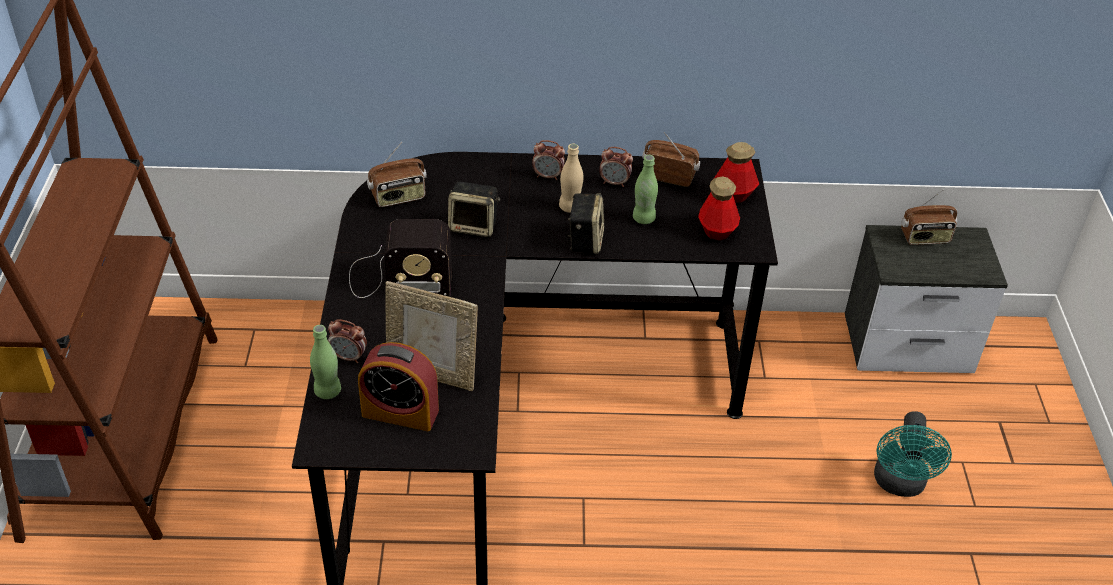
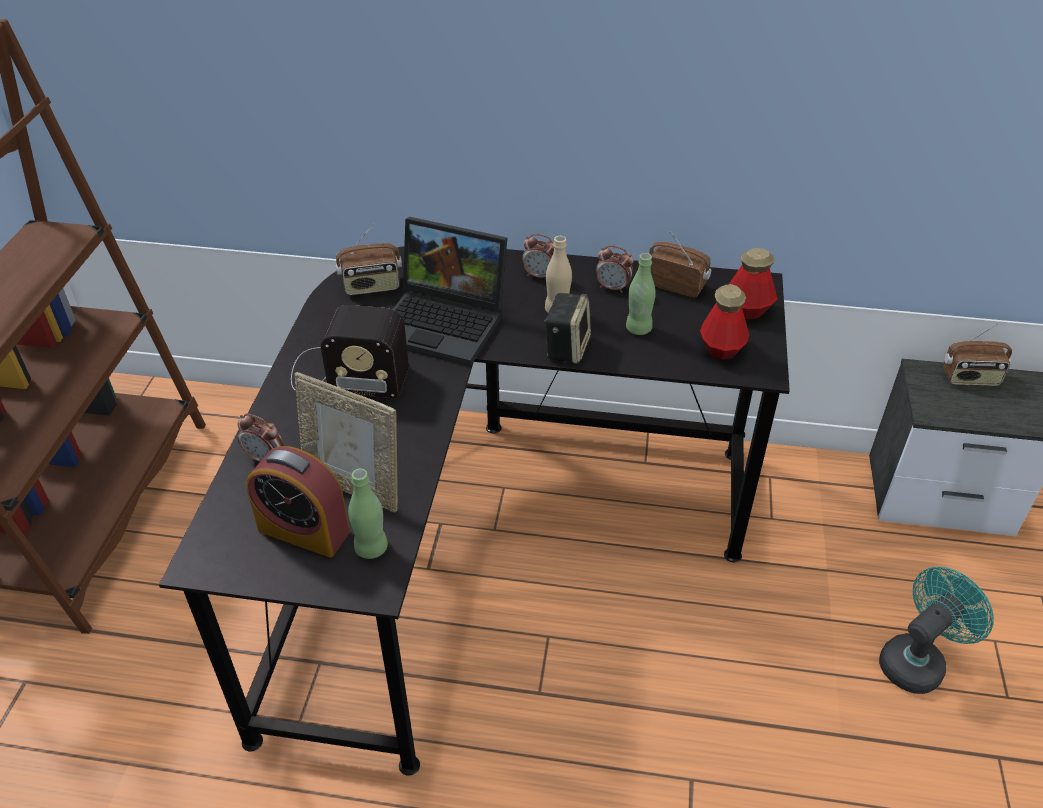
camera: 10 degrees right, 0 degrees up
green bottle [310,325,341,399] -> green bottle moved to [348,469,388,559]
speaker [448,182,500,237] -> laptop [392,217,507,366]
turquoise fan [874,411,952,497] -> turquoise fan turned 150 degrees counterclockwise [879,567,994,694]

